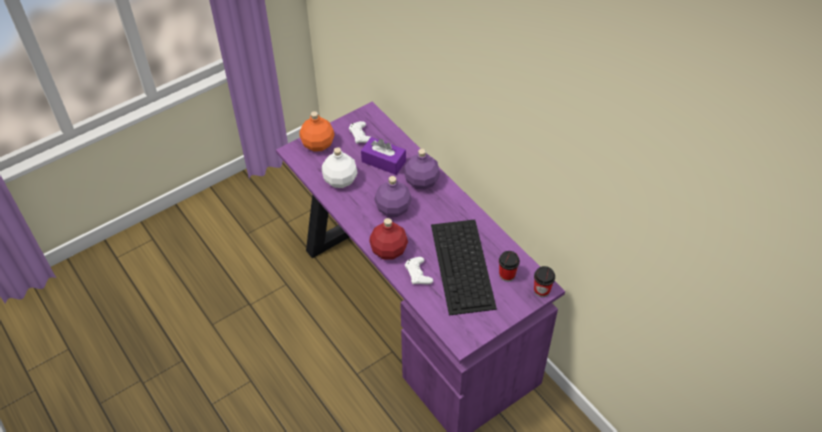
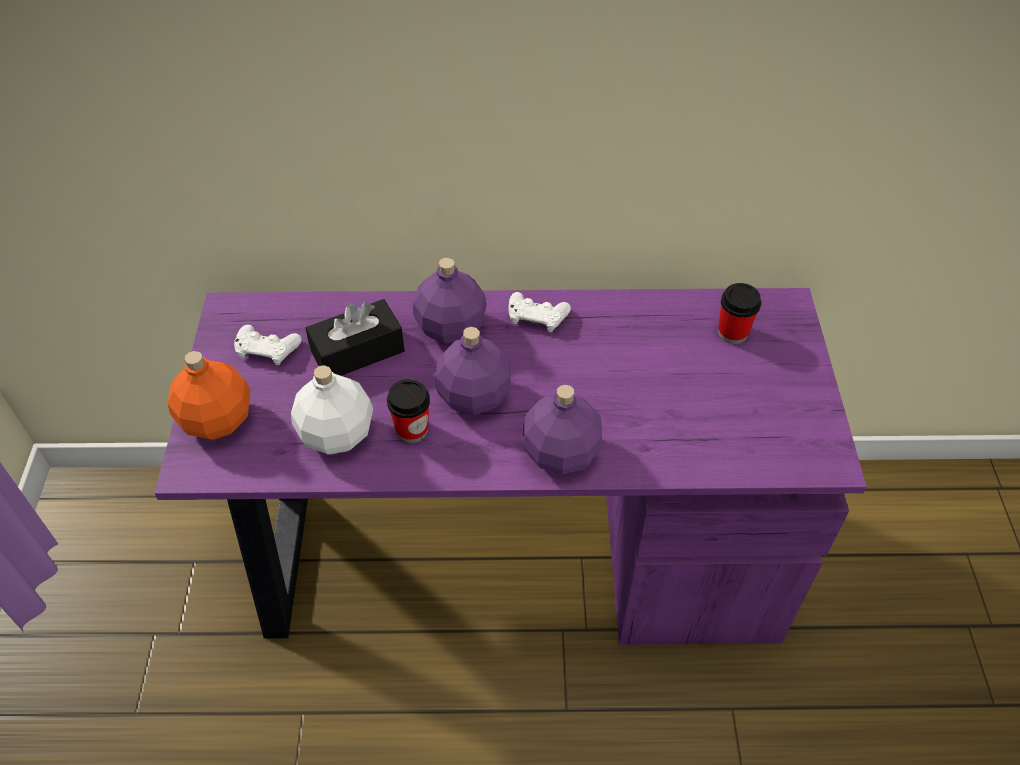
camera: 55 degrees left, 0 degrees up
purple tissue box [361,137,406,175] -> black tissue box [306,299,405,376]
red bottle [369,218,408,260] -> purple bottle [523,385,602,474]
white game controller [405,257,433,285] -> white game controller moved to [509,292,571,332]
keyboard [431,220,497,315] -> none
cup [534,266,555,297] -> cup moved to [387,379,430,443]

